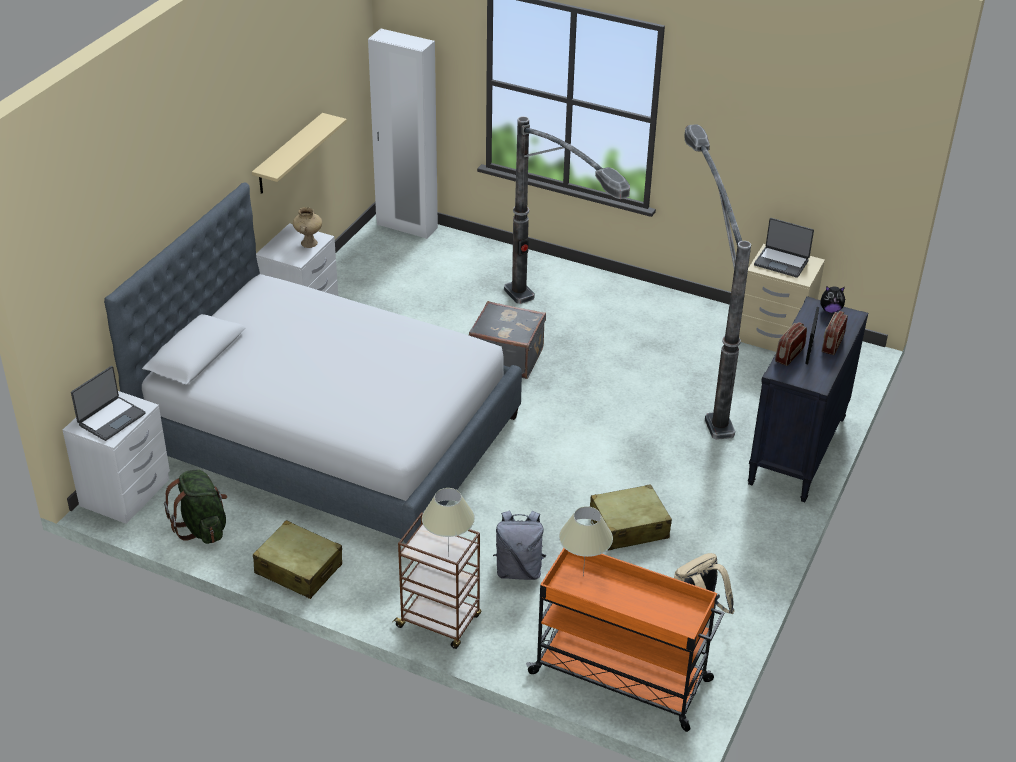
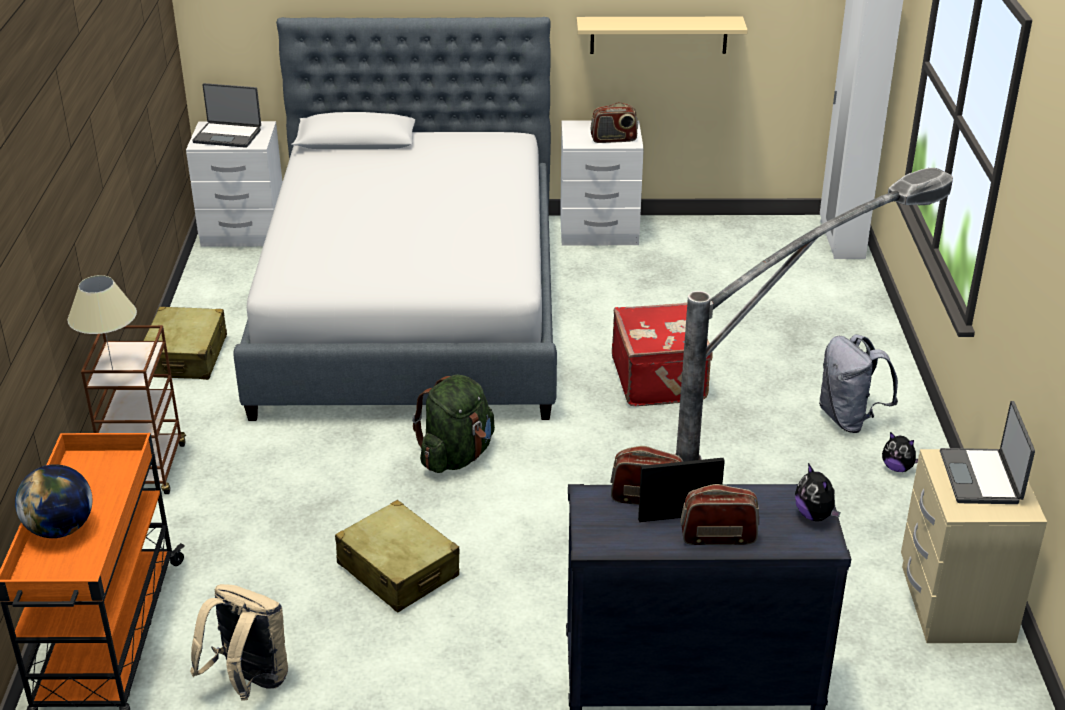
camera: 65 degrees right, 5 degrees down
green backpack [164,470,227,544] -> green backpack moved to [412,375,495,473]
beige vase [293,207,322,248] -> radio [590,102,638,143]
grey suitcase [469,301,546,379] -> red suitcase [612,303,713,406]
grey backpack [493,510,546,580] -> grey backpack moved to [819,334,898,433]
floor lamp [504,116,630,304] -> none
beige table lamp [559,506,613,576] -> none
none -> globe [15,464,92,538]
none -> plush toy [882,432,918,472]

